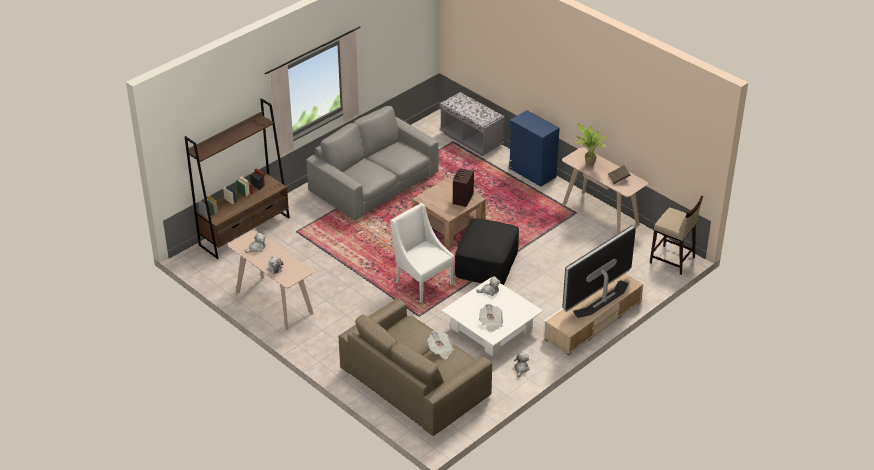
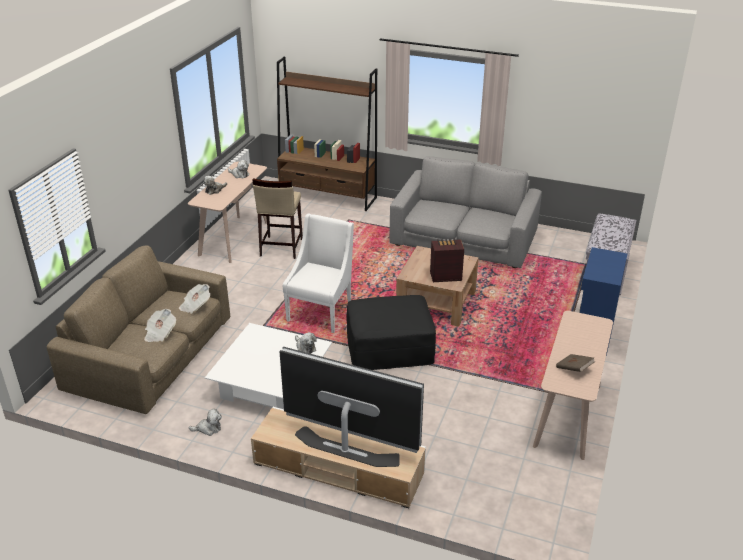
camera: 65 degrees right, 5 degrees down
newspaper [479,304,503,333] -> newspaper moved to [179,284,210,314]
potted plant [575,123,608,166] -> none
beige stool [650,195,703,275] -> beige stool moved to [252,178,303,259]

